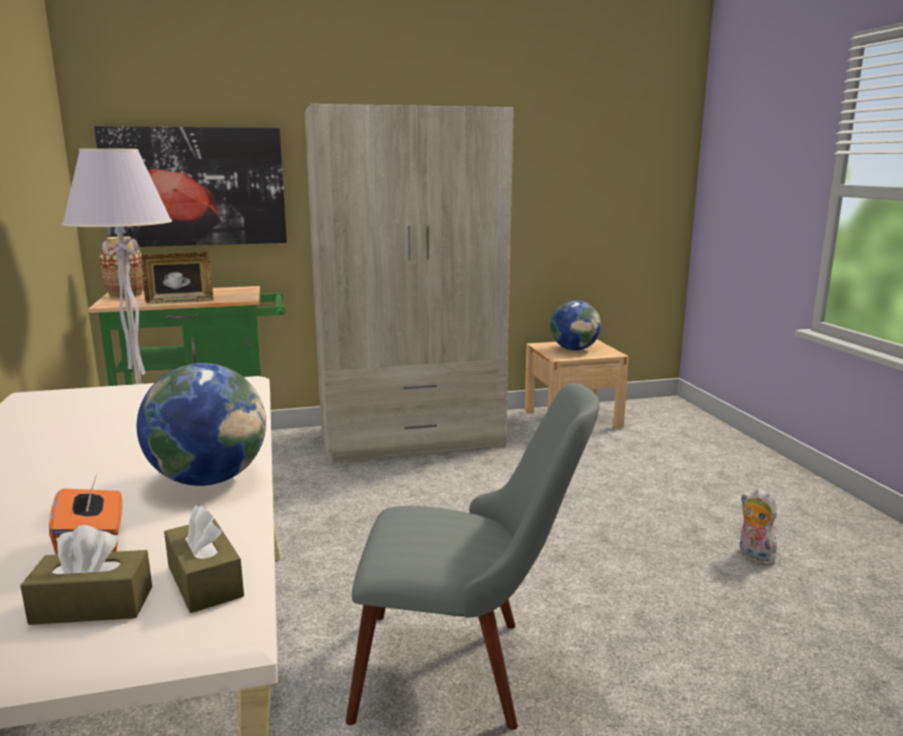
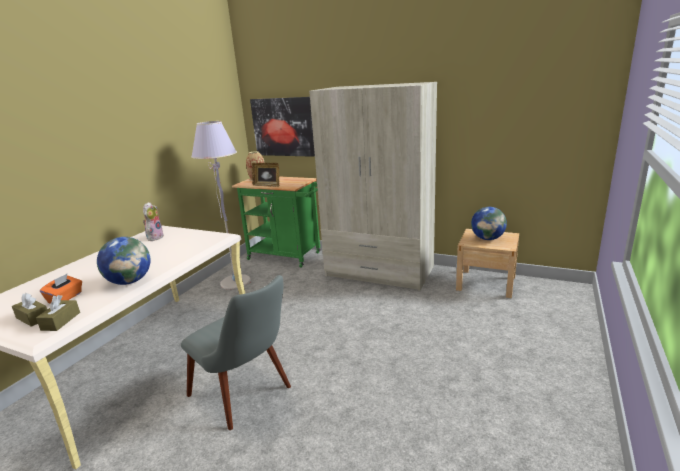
camera: 40 degrees right, 5 degrees up
plush toy [740,488,777,565] -> plush toy moved to [143,202,164,241]

